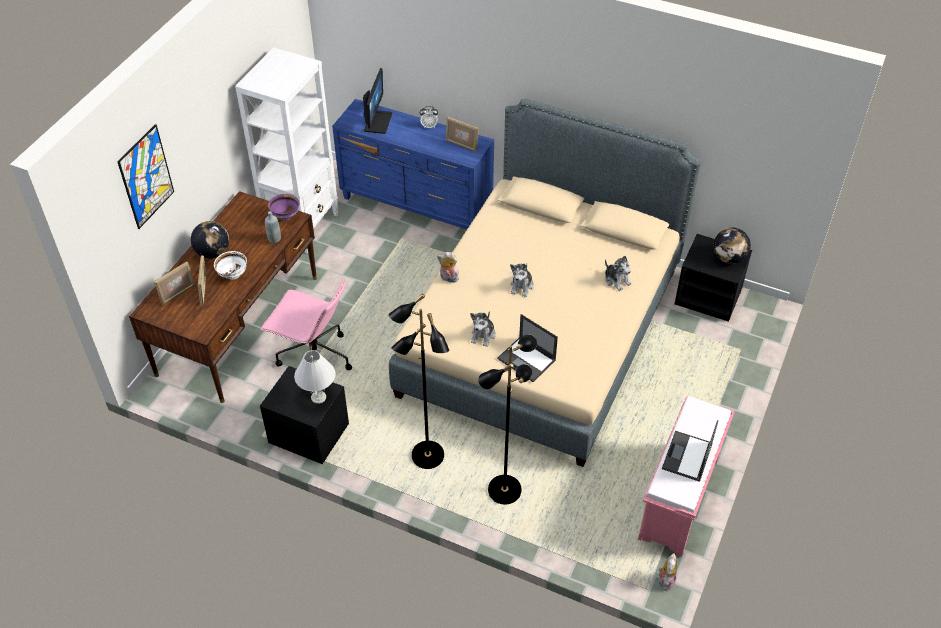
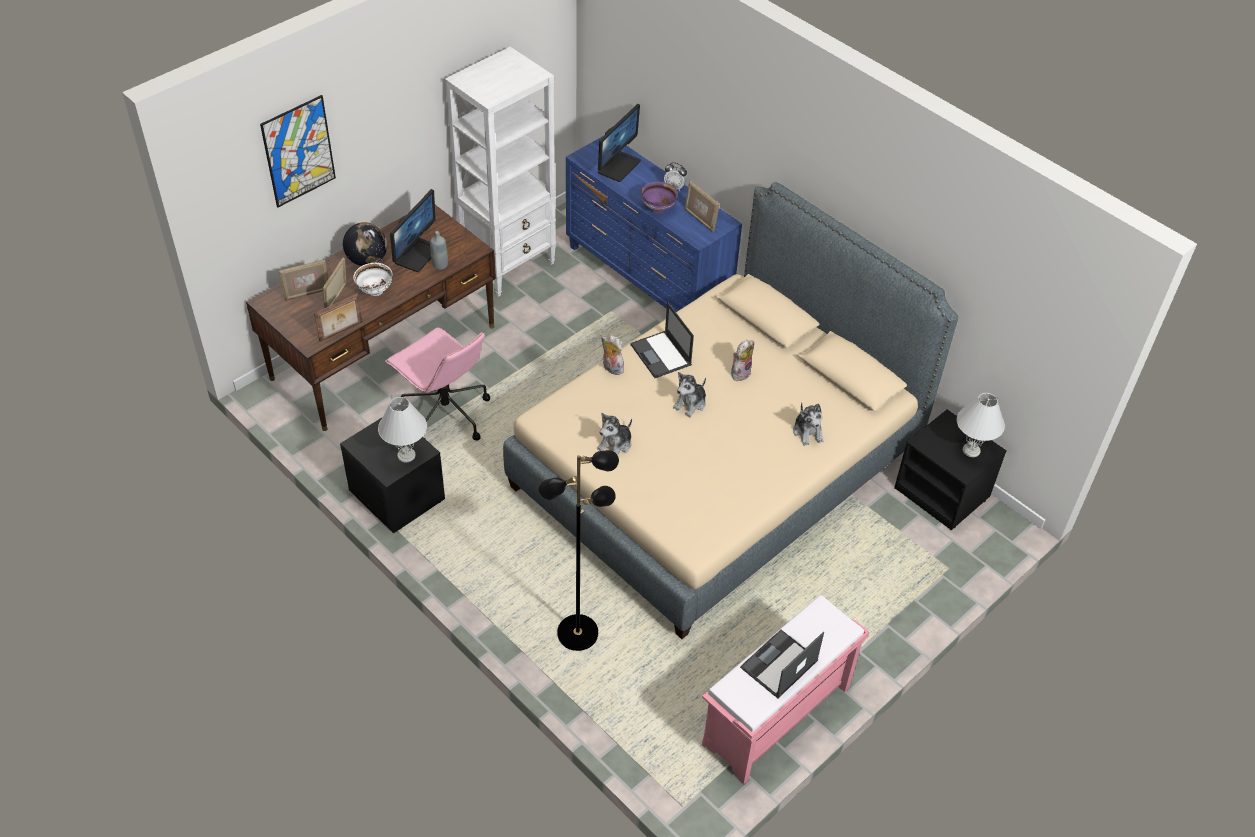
camera: 20 degrees right, 0 degrees up
purple bowl [268,194,299,221] -> purple bowl moved to [641,182,678,214]
black floor lamp [388,293,449,469] -> none
laptop [497,314,558,382] -> laptop moved to [630,302,694,378]
plush toy [659,553,677,592] -> plush toy moved to [731,340,754,381]
globe [714,227,751,264] -> white table lamp [957,393,1005,457]
none -> picture frame [314,293,362,342]
none -> monitor [390,189,436,272]

